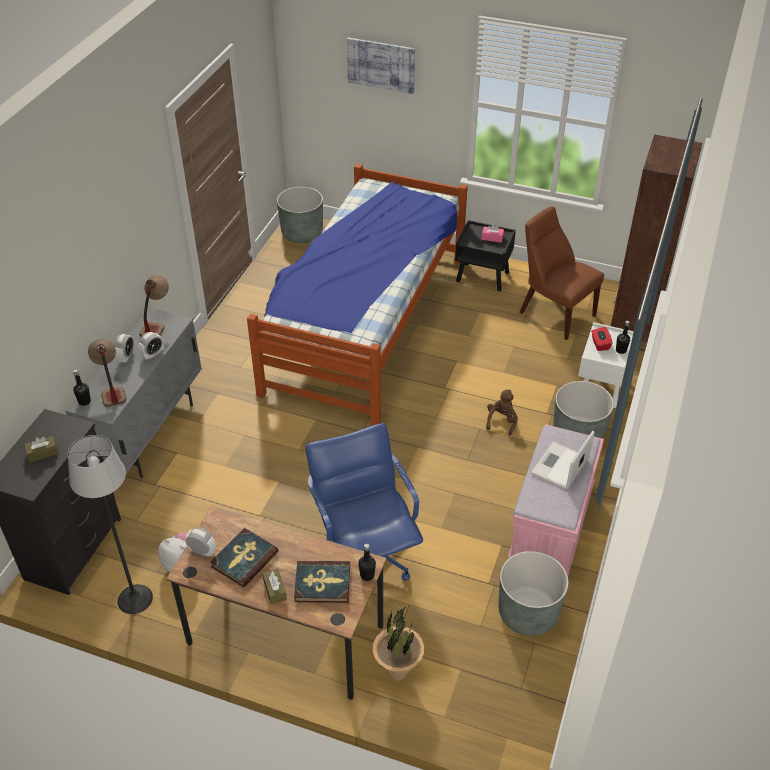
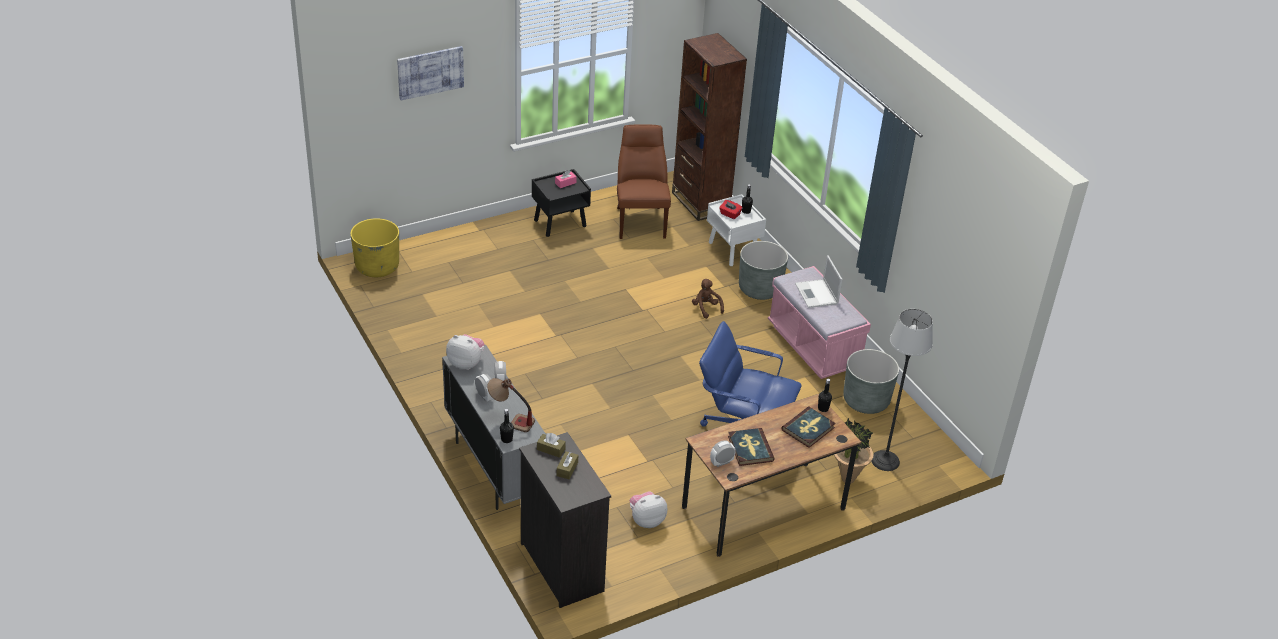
camera: 50 degrees left, 5 degrees down
floor lamp [68,435,153,614] -> floor lamp moved to [871,309,933,471]
table lamp [139,275,169,337] -> plush toy [446,334,484,370]
bed [247,164,468,426] -> none
brown tissue box [262,568,287,604] -> brown tissue box moved to [537,433,566,458]
grey planter [277,187,323,243] -> yellow planter [351,218,399,277]
brown chair [519,206,604,340] -> brown chair turned 90 degrees clockwise [617,125,671,239]

